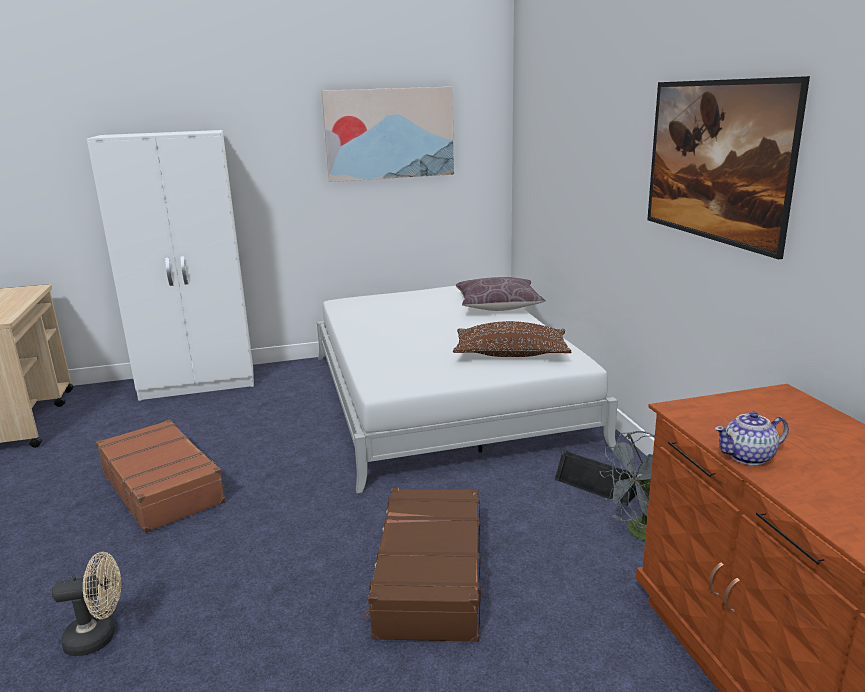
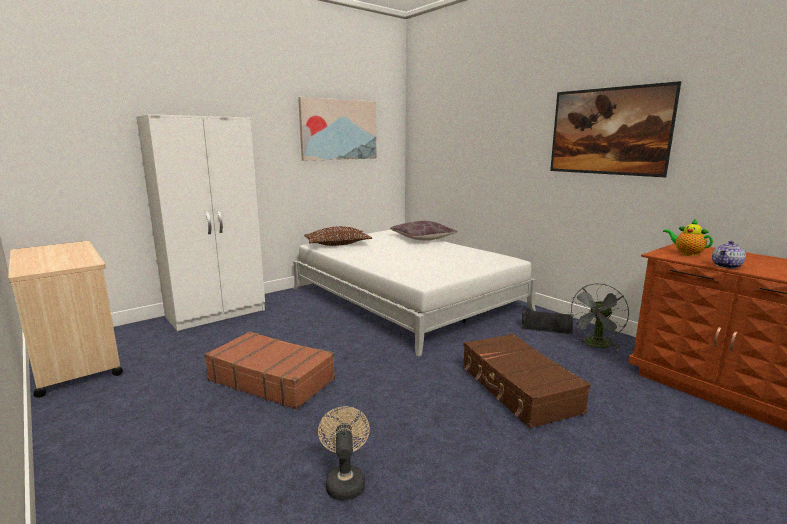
camera: 25 degrees left, 5 degrees down
beige fan [52,552,121,656] -> beige fan turned 60 degrees counterclockwise [318,407,370,500]
brown pillow [453,321,572,357] -> brown pillow moved to [304,226,372,246]
none -> teapot [663,219,713,256]

